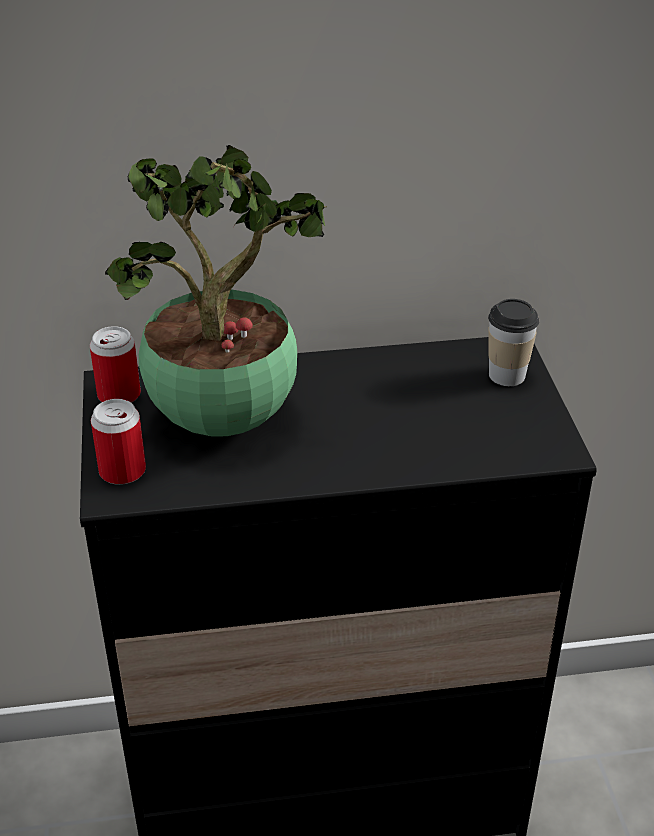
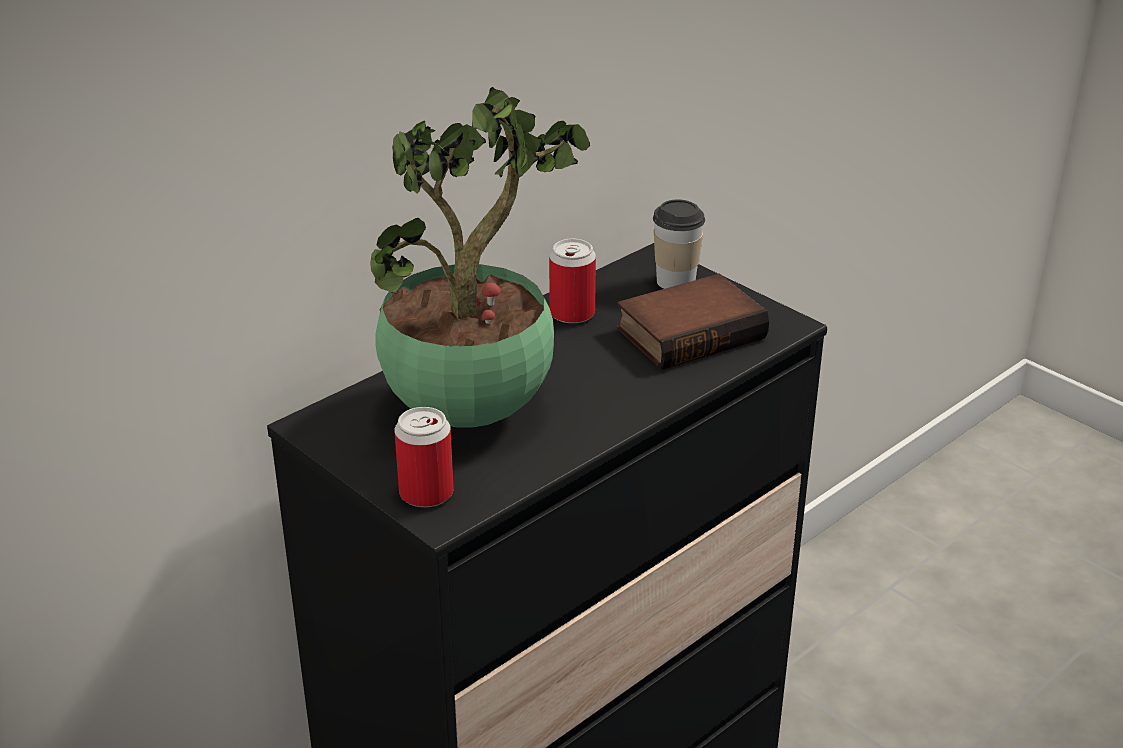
camera: 35 degrees left, 5 degrees down
can [90,326,141,403] -> can moved to [549,239,596,323]
none -> book [617,274,769,370]

